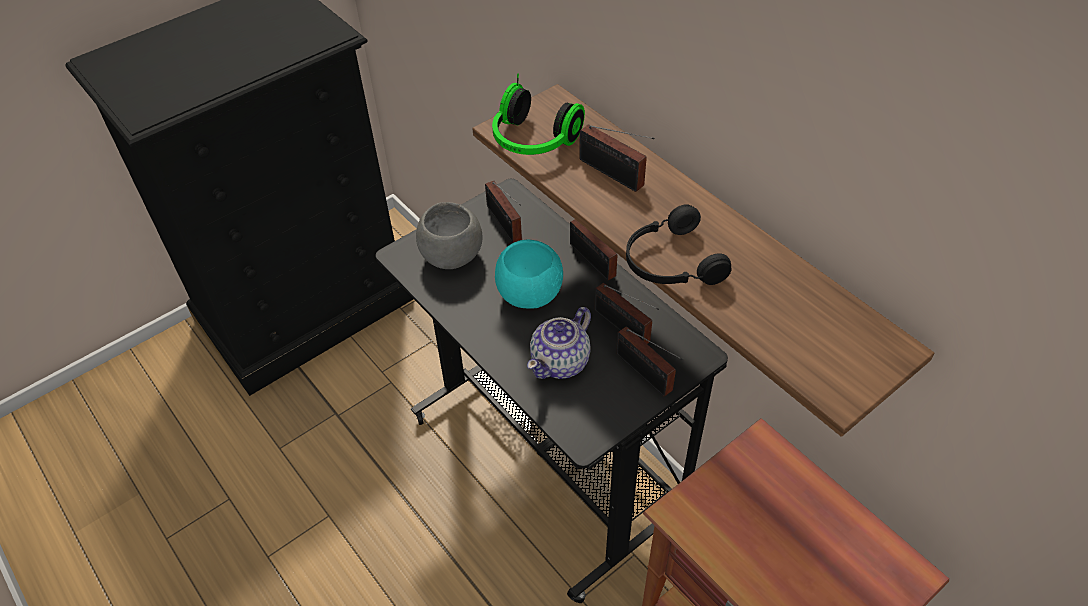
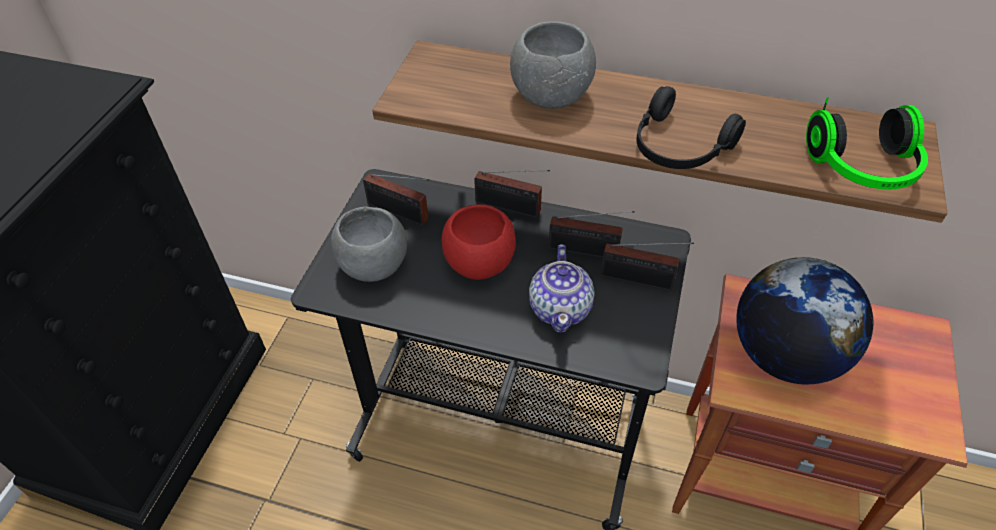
camera: 35 degrees left, 0 degrees up
headphones [492,73,585,155] -> headphones moved to [806,98,928,190]
turquoise bowl [495,240,563,309] -> red bowl [441,204,516,280]
radio [579,124,654,192] -> grey bowl [510,21,596,109]
none -> globe [736,257,873,384]

